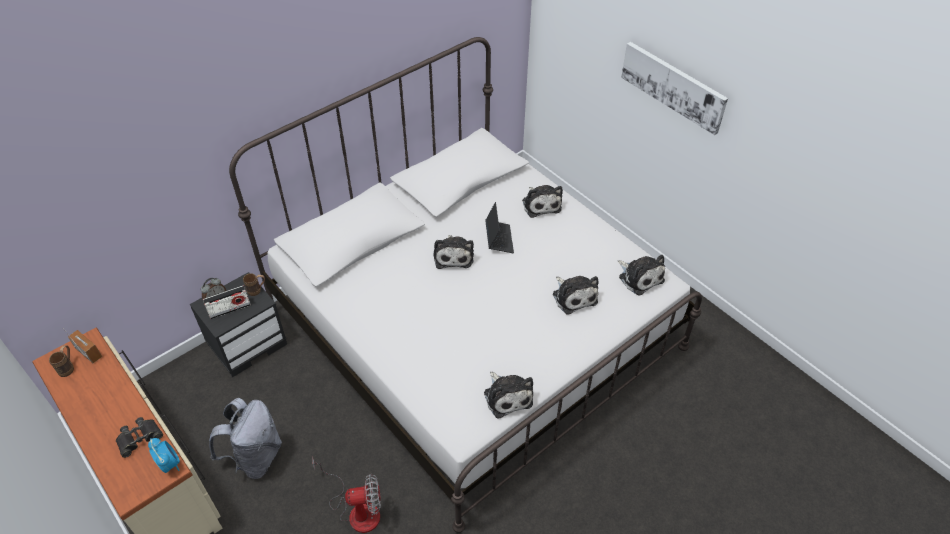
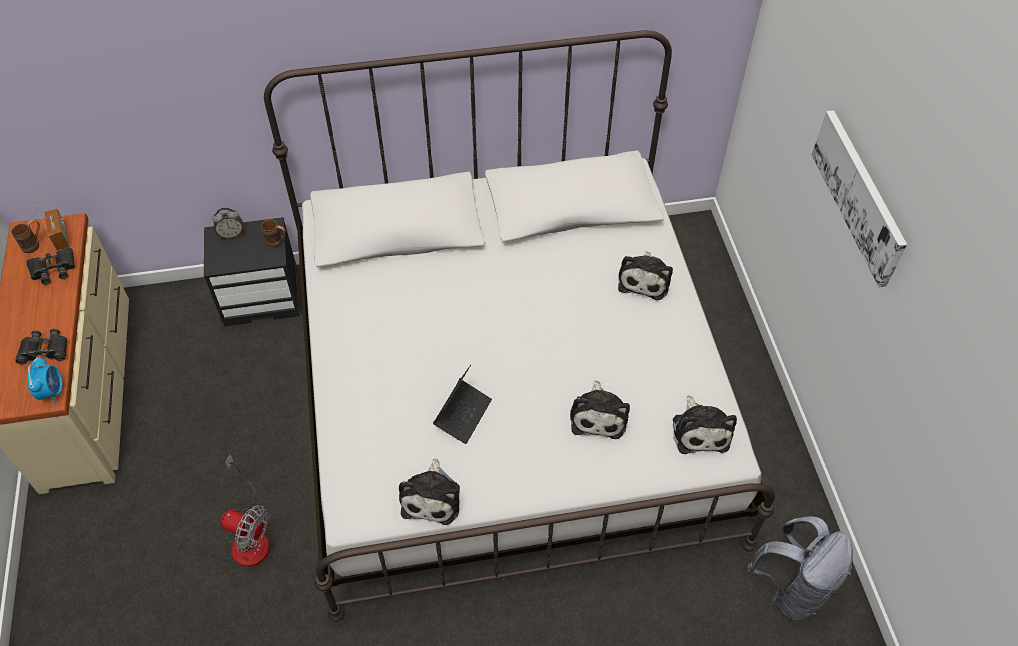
camera: 30 degrees right, 5 degrees up
radio [203,285,251,319] -> none
grey backpack [209,398,282,479] -> grey backpack moved to [748,516,853,620]
plush toy [434,235,474,269] -> none
laptop [485,202,514,253] -> laptop moved to [433,365,492,444]
none -> black binoculars [26,248,75,285]

